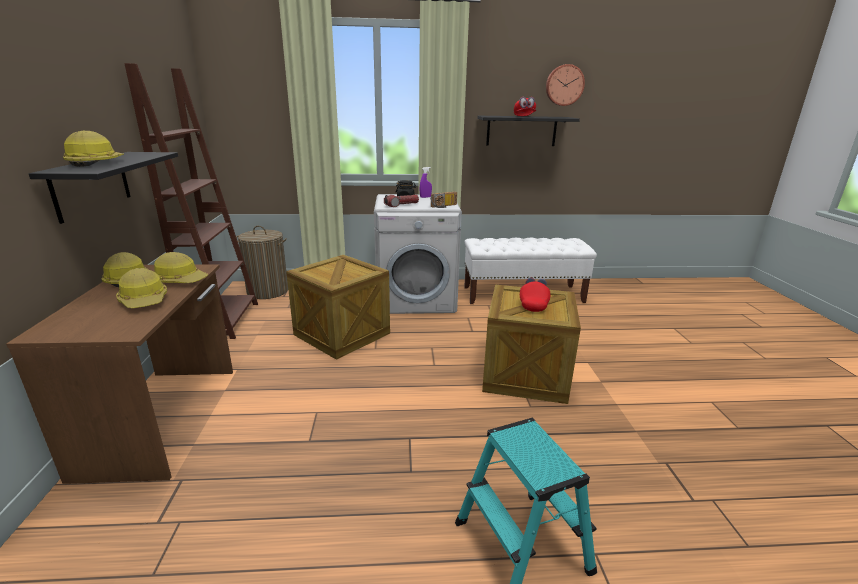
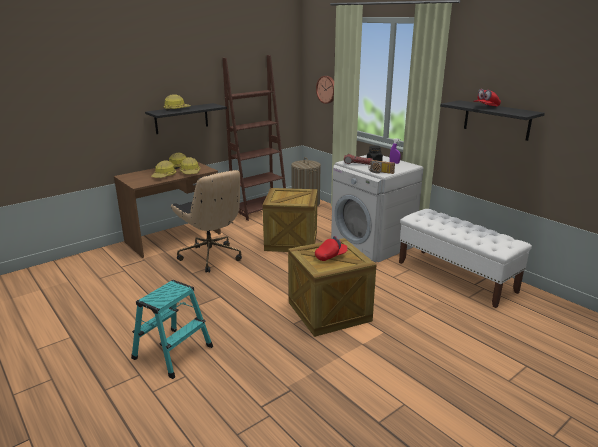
camera: 55 degrees right, 0 degrees up
wall clock [546,64,585,106] -> wall clock moved to [316,76,334,104]
none -> black office chair [171,170,242,273]

